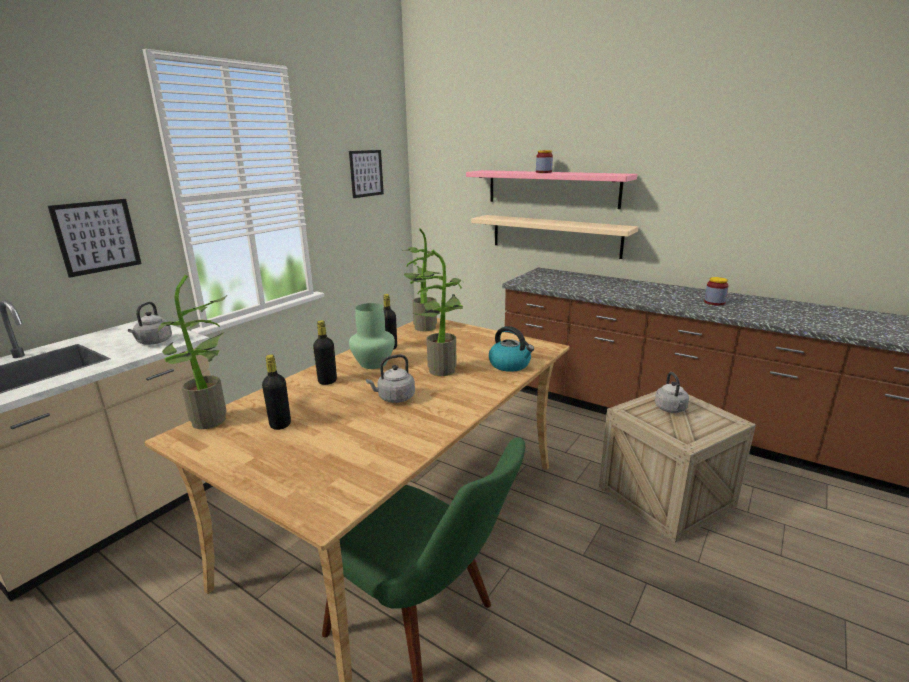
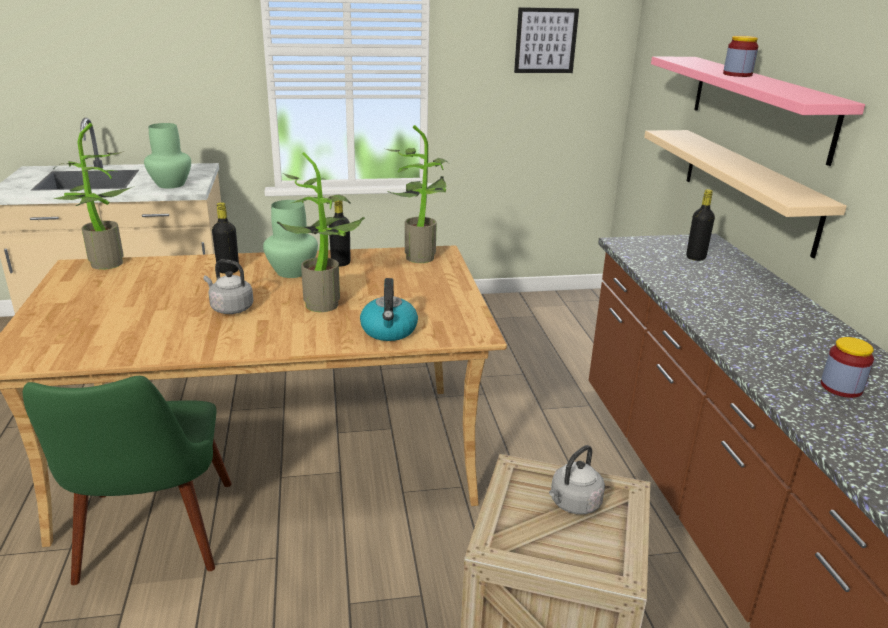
camera: 45 degrees right, 5 degrees up
picture [48,199,141,278] -> none
grey kettle [128,302,172,345] -> green vase [144,123,191,188]
black bottle [262,355,291,430] -> black bottle moved to [686,189,715,261]

